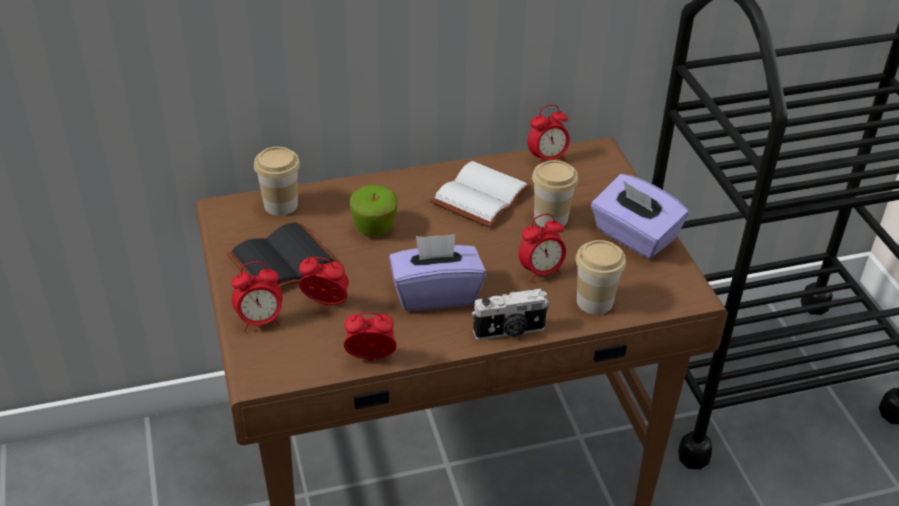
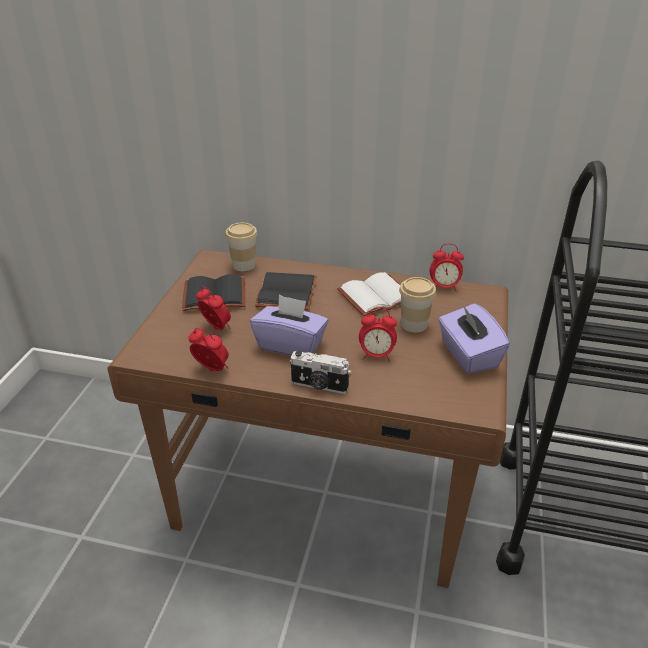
camera: 30 degrees right, 5 degrees down
alarm clock [231,262,283,331] -> none
apple [350,185,398,236] -> black book [255,272,317,310]
cup [576,240,626,314] -> none

